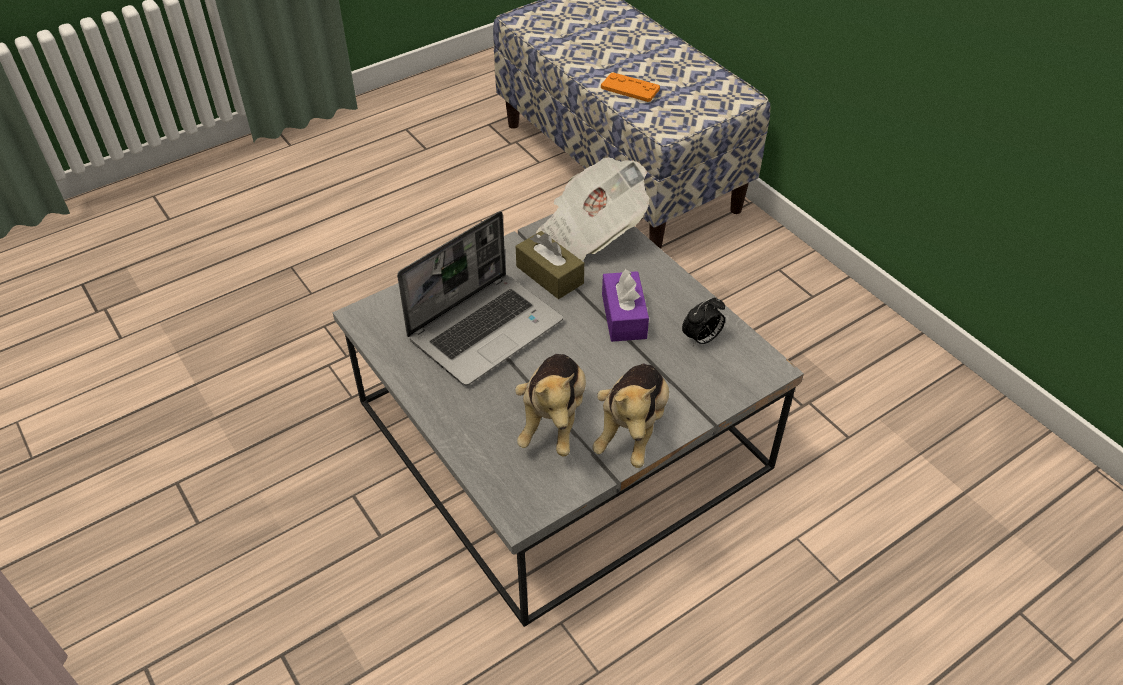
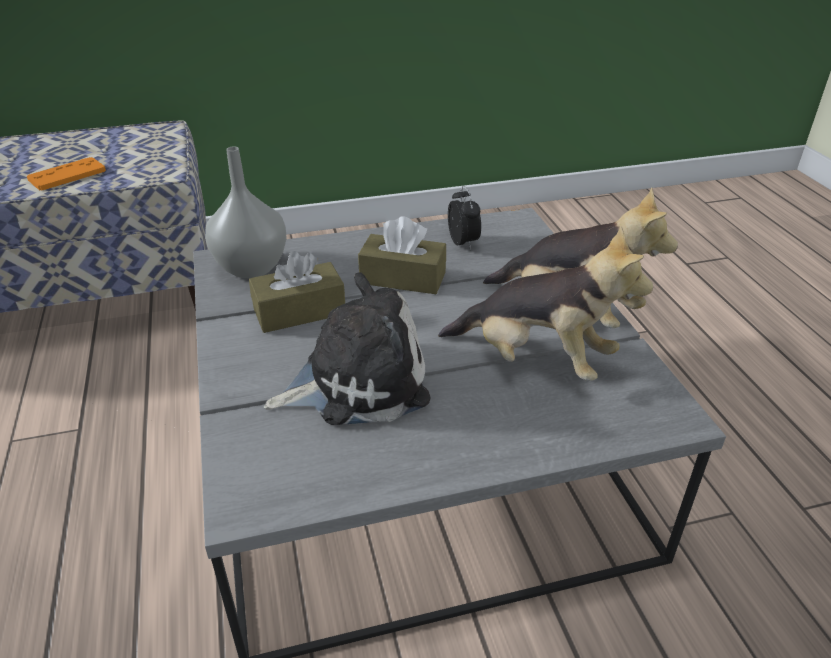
camera: 70 degrees left, 10 degrees down
laptop [397,211,563,385] -> plush toy [264,272,430,425]
newspaper [536,157,650,261] -> grey vase [205,147,287,278]
purple tissue box [602,269,649,342] -> brown tissue box [358,216,446,294]

